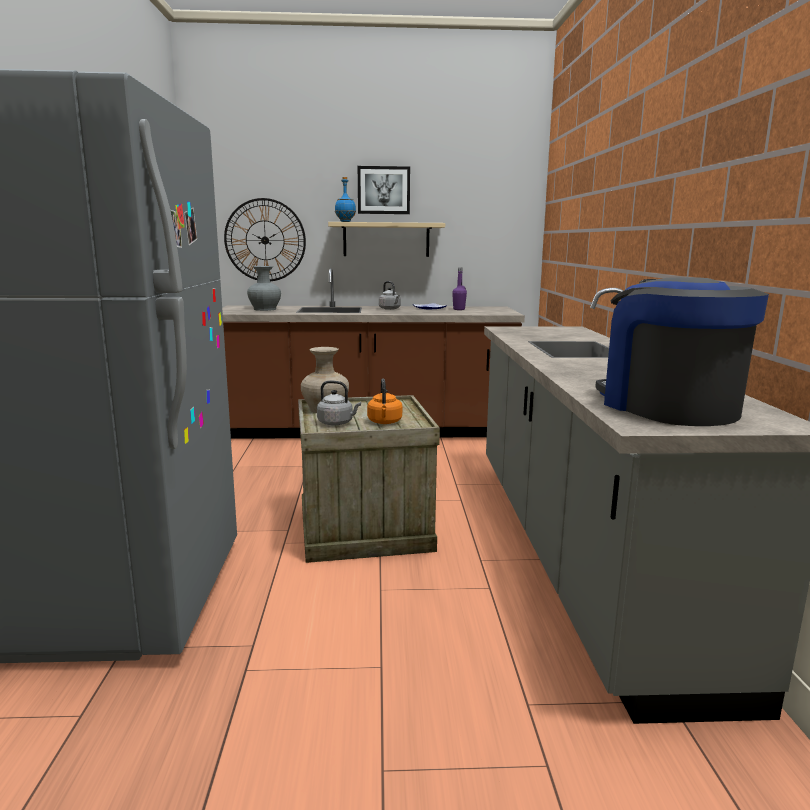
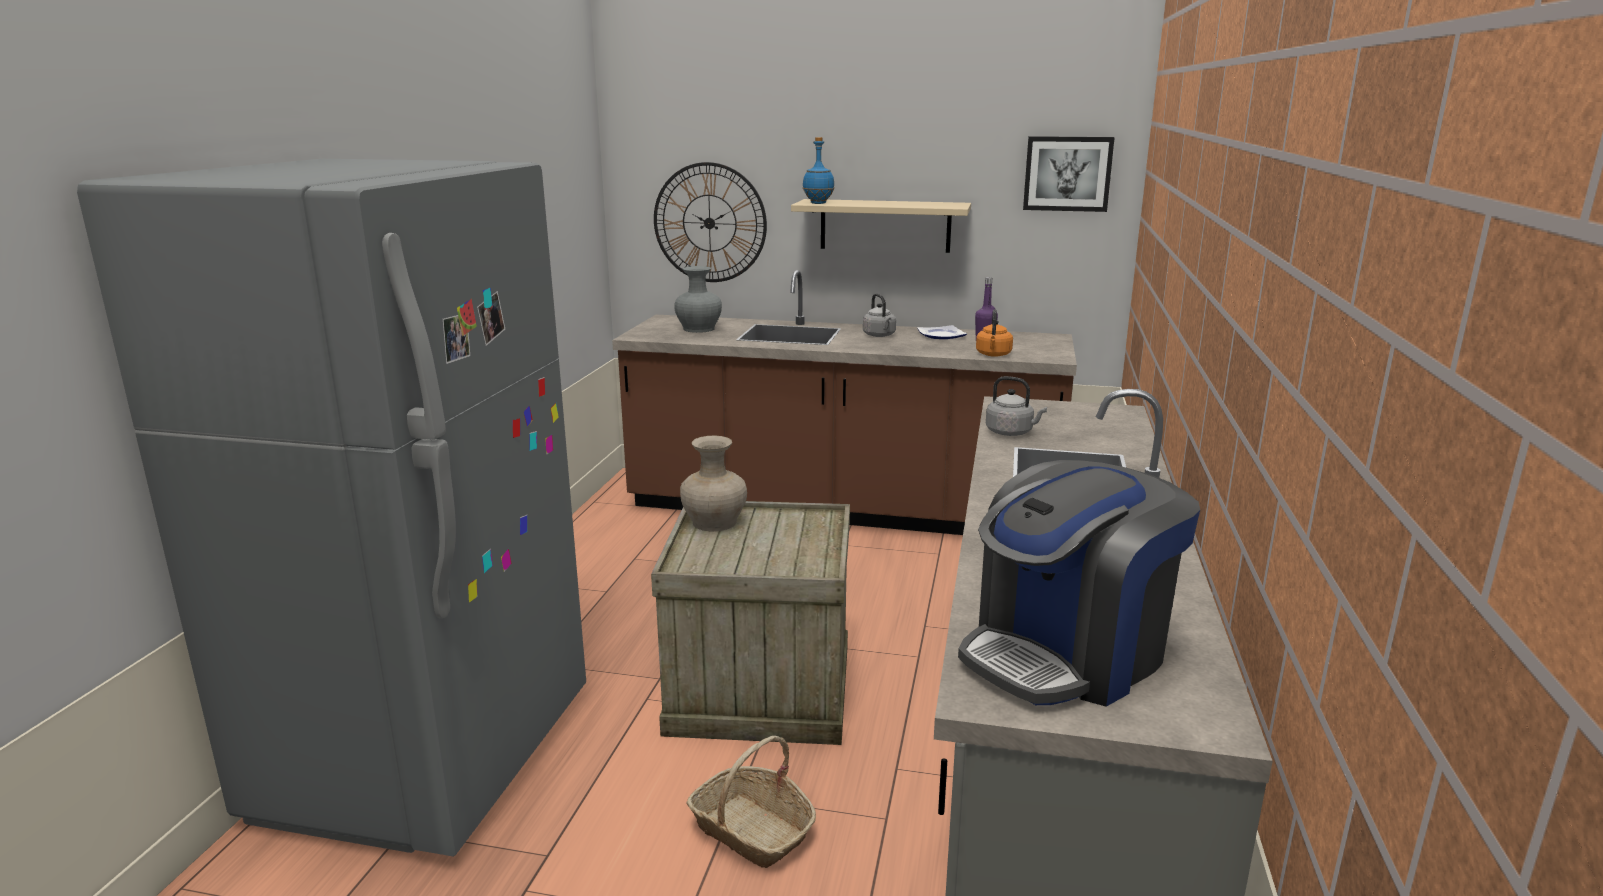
camera: 15 degrees right, 5 degrees up
grey kettle [317,381,361,426] -> grey kettle moved to [986,376,1047,436]
picture [358,166,410,214] -> picture moved to [1023,136,1115,212]
orange kettle [367,378,402,424] -> orange kettle moved to [976,309,1013,357]
coffee machine [595,277,769,426] -> coffee machine turned 120 degrees counterclockwise [958,460,1200,707]
none -> basket [686,736,816,868]

